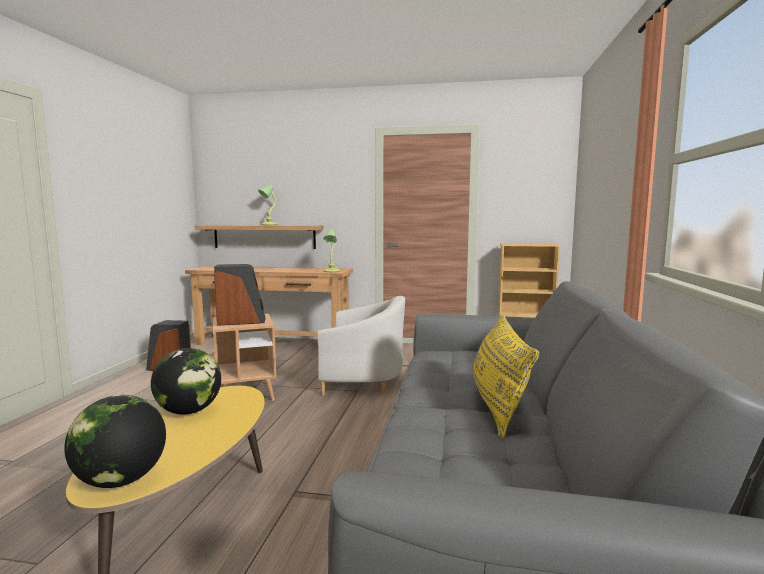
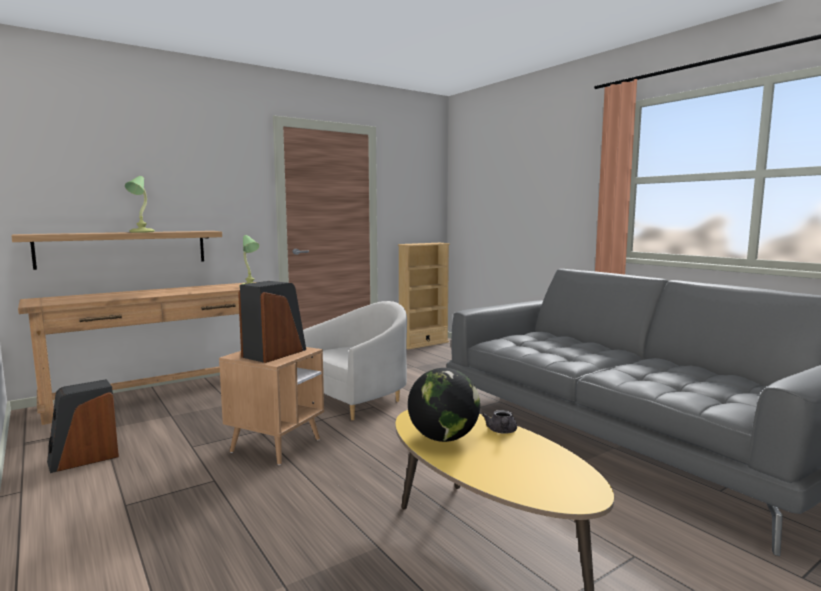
camera: 45 degrees left, 0 degrees up
globe [64,395,166,488] -> none
yellow pillow [473,314,539,438] -> none
none -> grey teapot [482,410,517,434]

